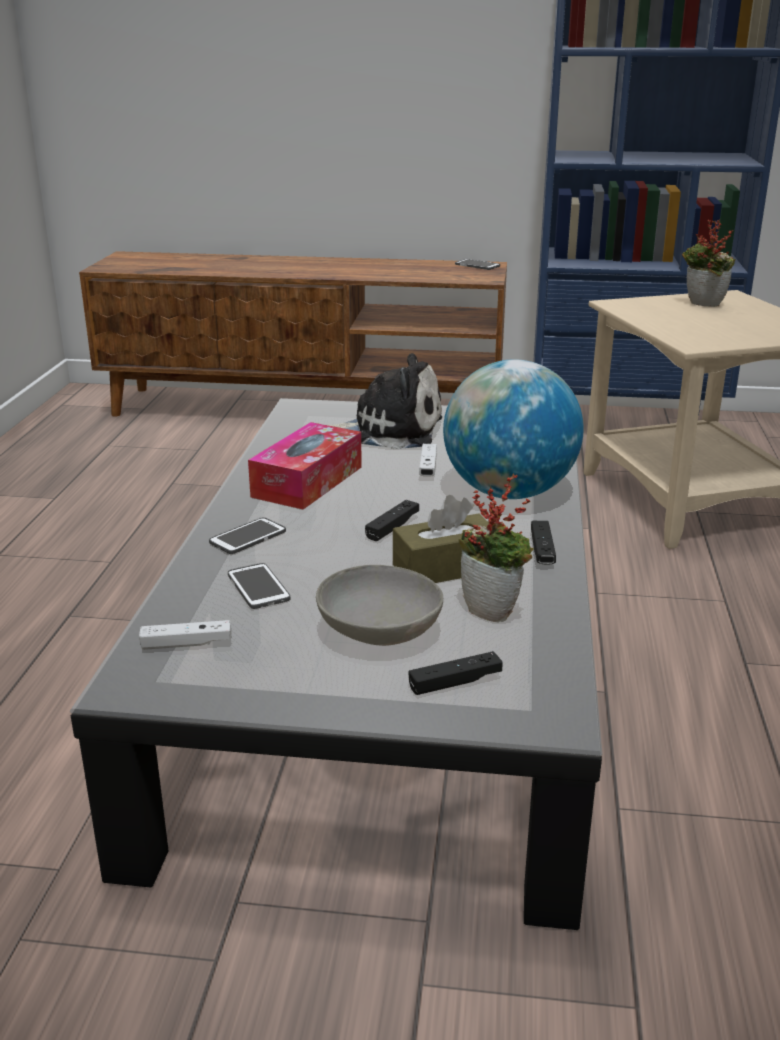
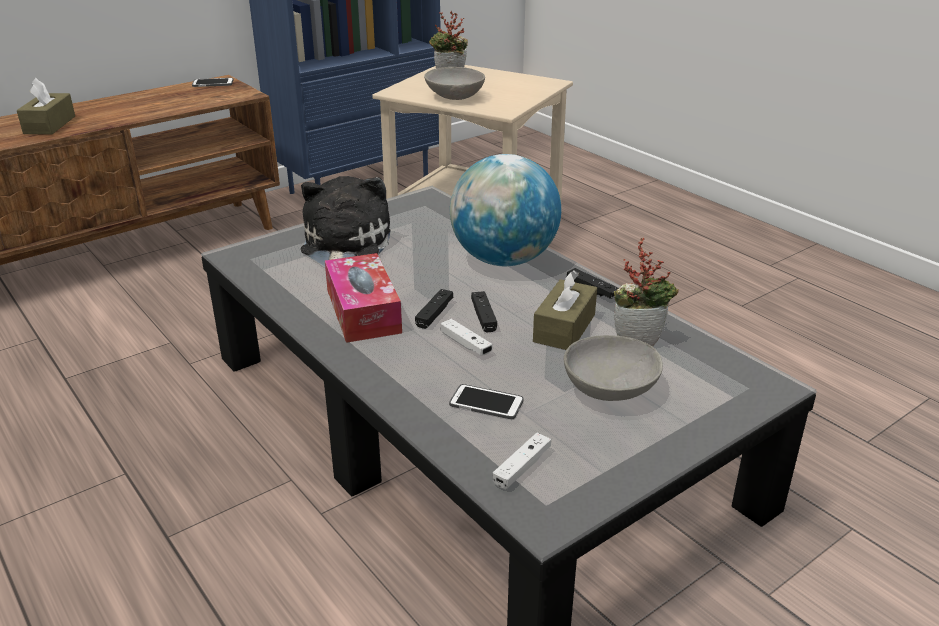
camera: 45 degrees left, 5 degrees up
phone [209,517,286,554] -> none
plush toy [328,353,442,450] -> plush toy turned 45 degrees counterclockwise [301,176,391,267]
black game controller [408,651,502,695] -> black game controller moved to [415,289,453,329]
white game controller [419,444,437,477] -> white game controller moved to [440,319,493,356]
none -> brown tissue box [17,78,75,134]
none -> grey bowl [424,67,485,100]

